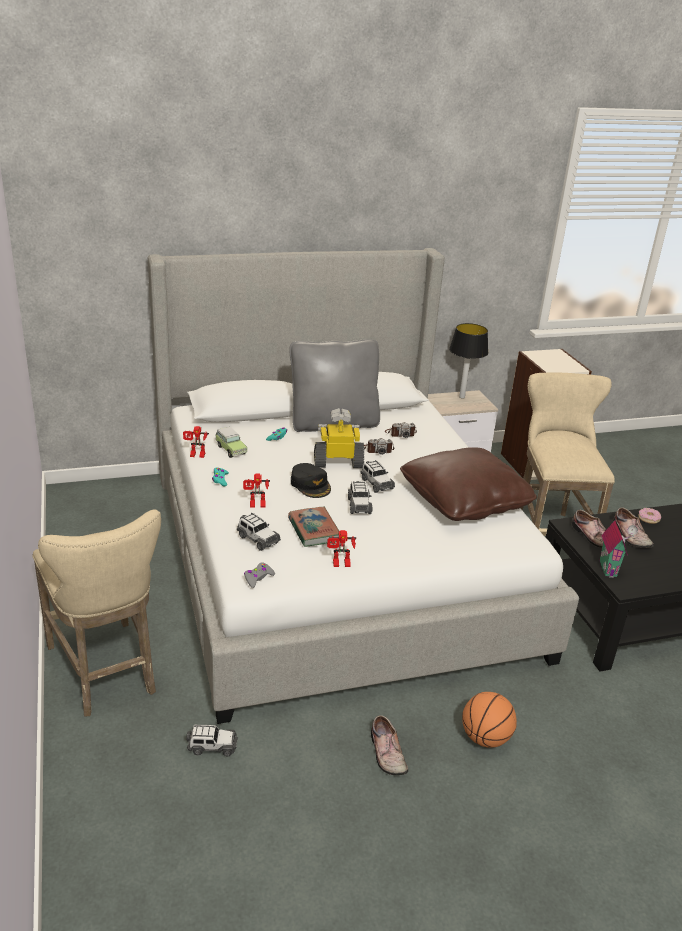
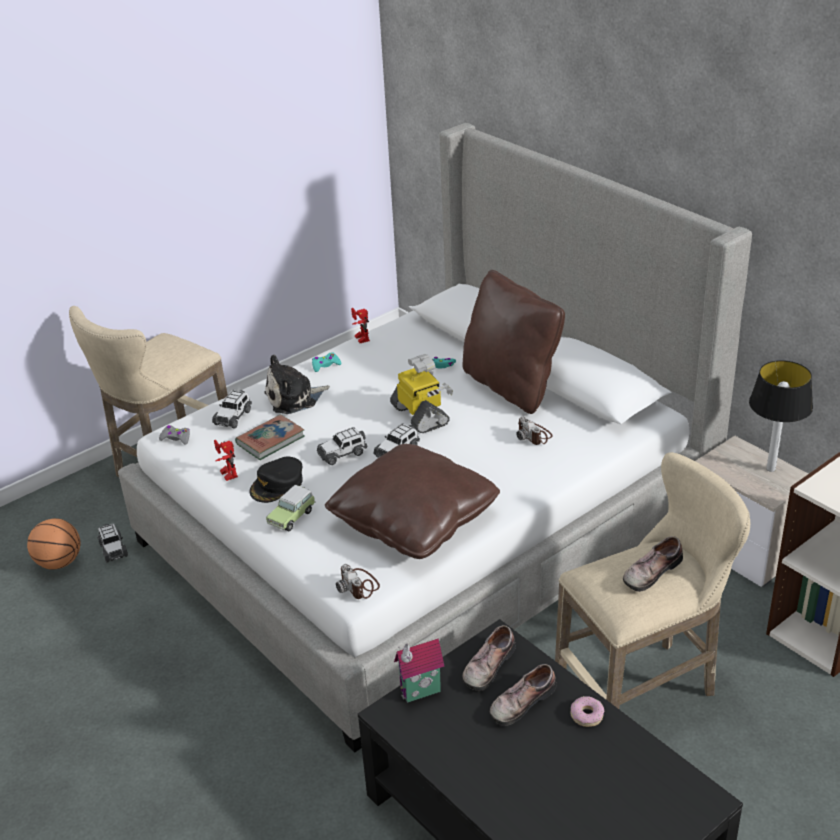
camera: 70 degrees right, 5 degrees up
toy car [215,427,247,458] -> toy car moved to [266,485,316,531]
toy robot [243,474,270,507] -> plush toy [264,355,330,414]
grey pillow [289,339,380,432] -> brown pillow [463,270,565,414]
black cap [291,463,331,498] -> black cap moved to [249,457,303,503]
camera [364,438,395,455] -> camera moved to [336,564,380,599]
shoe [371,715,408,775] -> shoe moved to [623,536,683,592]
basketball [462,692,517,748] -> basketball moved to [27,518,81,570]

